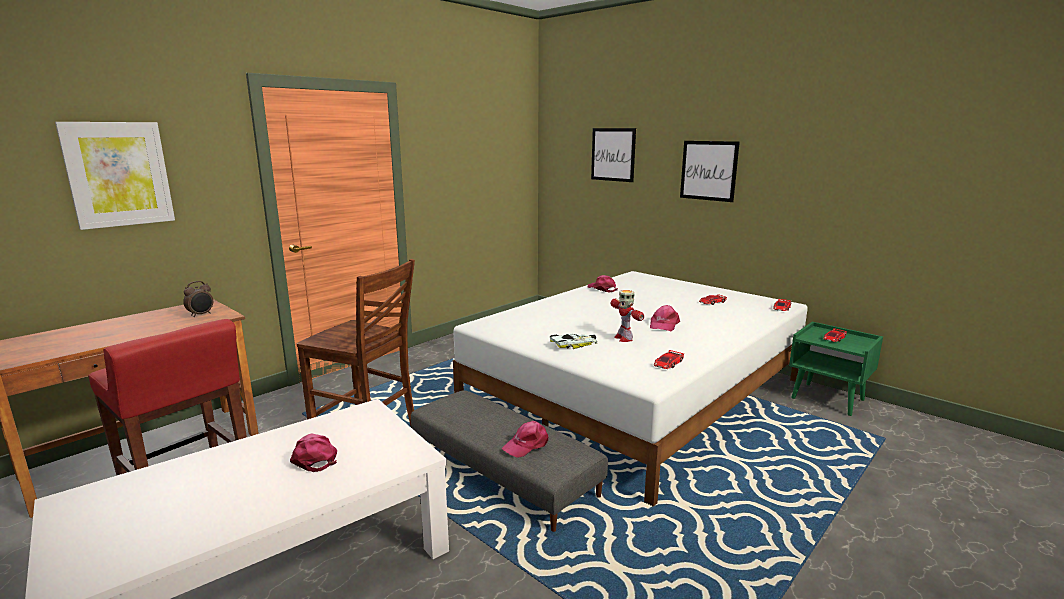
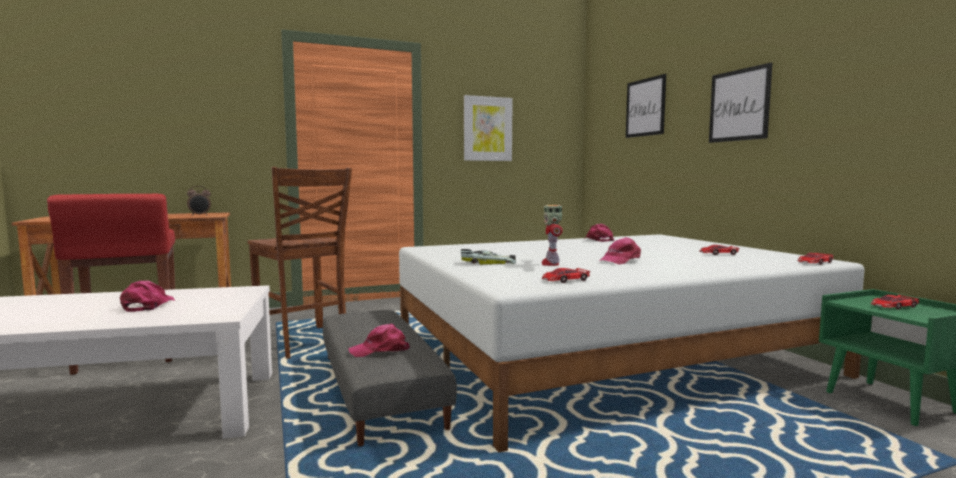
camera: 25 degrees right, 10 degrees down
picture [55,122,175,230] -> picture moved to [464,95,513,161]

